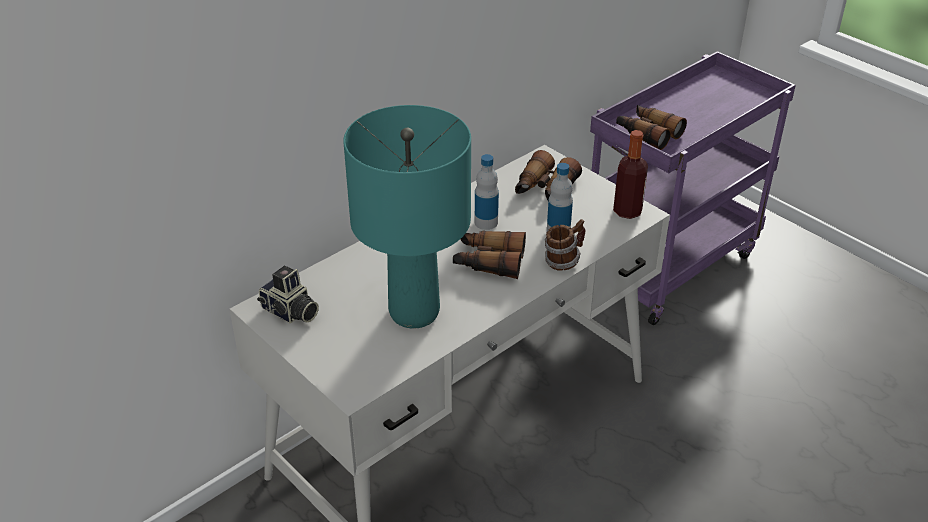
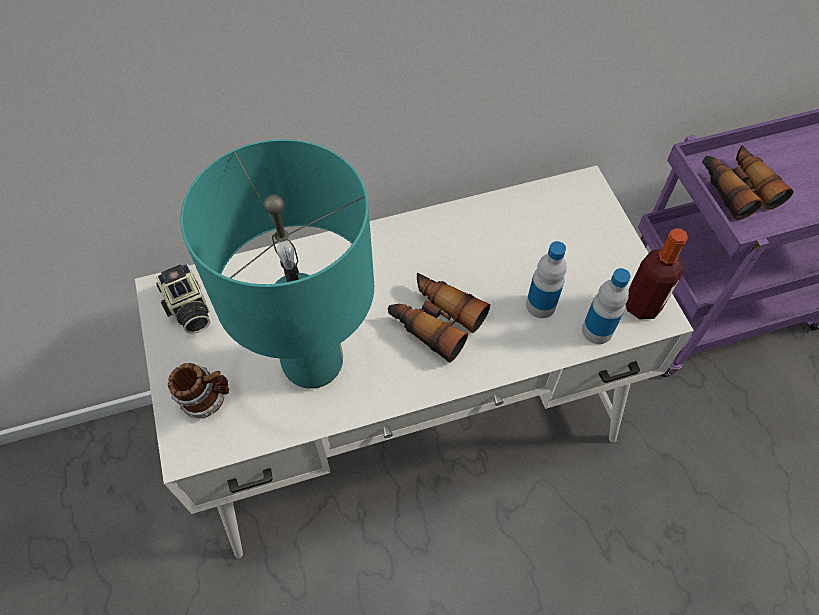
camera: 25 degrees right, 20 degrees up
bottle [475,154,499,230] -> bottle moved to [582,268,631,344]
binoculars [515,150,582,201] -> none
mug [545,219,586,271] -> mug moved to [168,363,229,418]

